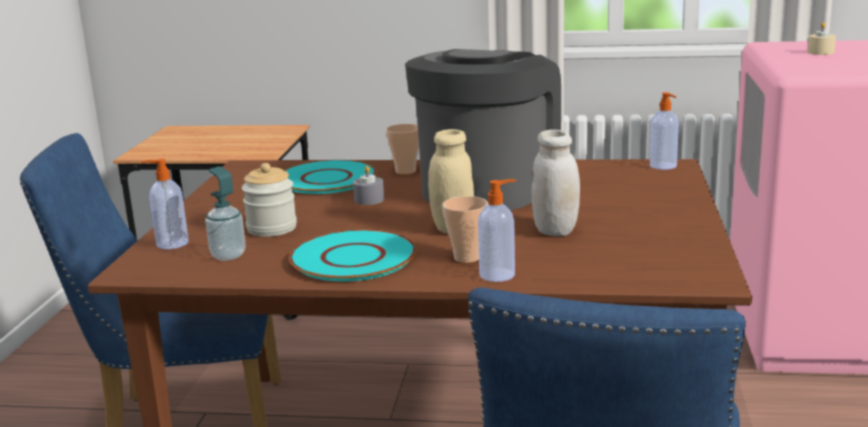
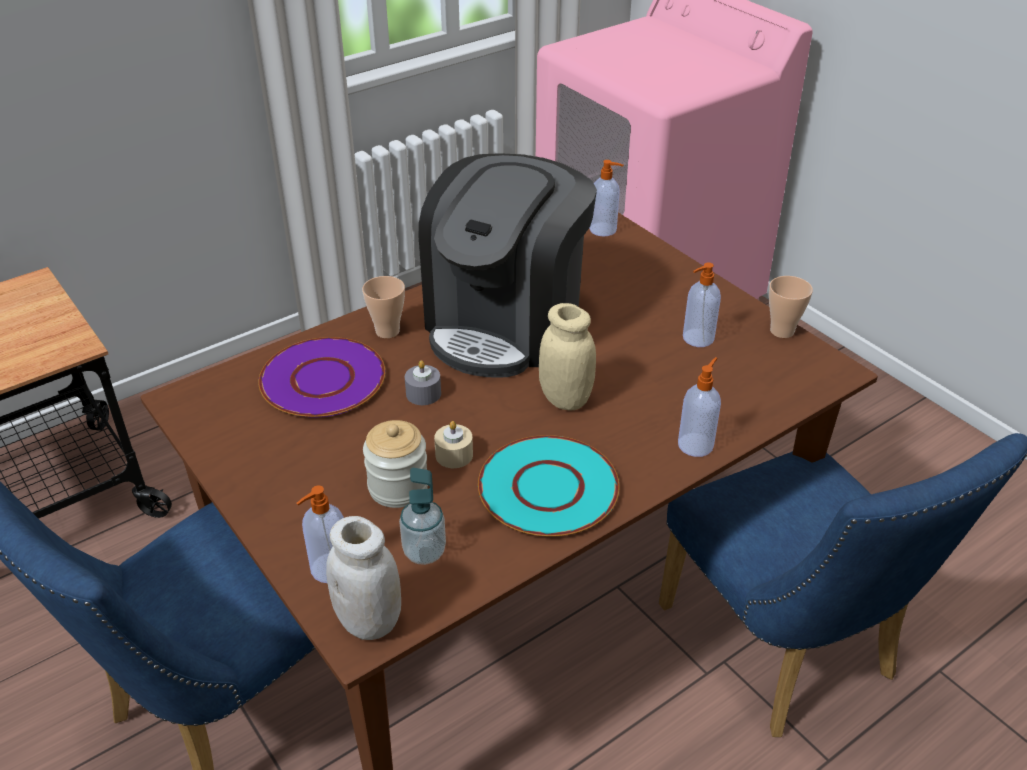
camera: 45 degrees left, 20 degrees up
turquoise plate [283,160,377,194] -> purple plate [258,337,385,418]
coffee machine [405,49,561,210] -> coffee machine turned 135 degrees counterclockwise [418,153,597,378]
cup [442,196,488,263] -> cup moved to [769,276,813,338]
white jar [532,130,580,236] -> white jar moved to [326,516,401,640]
beige candle [807,22,836,55] -> beige candle moved to [434,421,473,468]
none -> soap dispenser [683,263,721,347]

